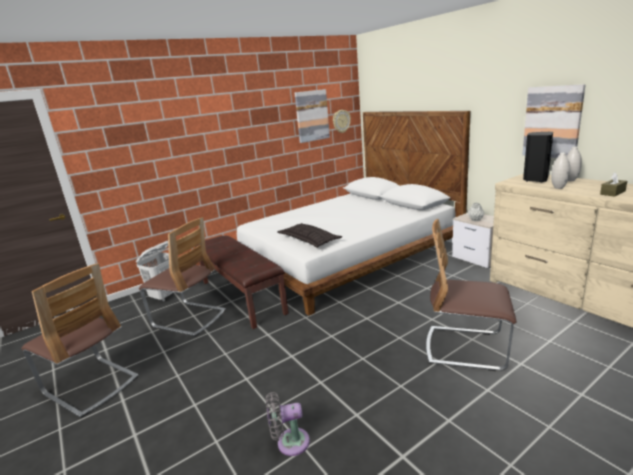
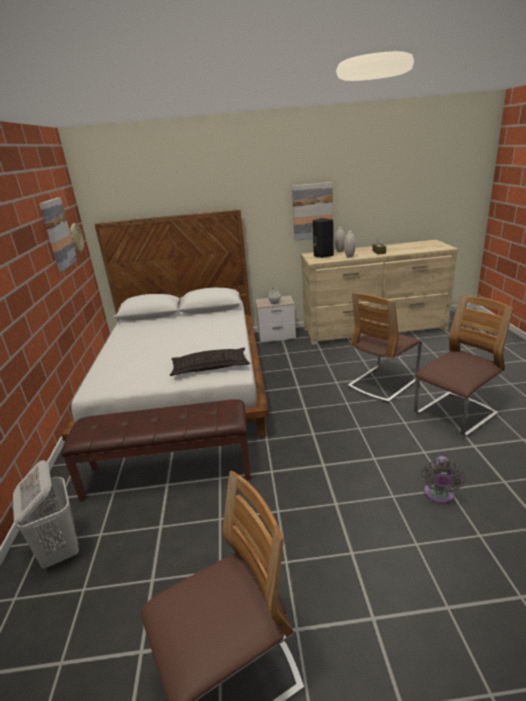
camera: 60 degrees left, 5 degrees up
chair [139,217,226,336] -> chair moved to [414,296,513,437]

